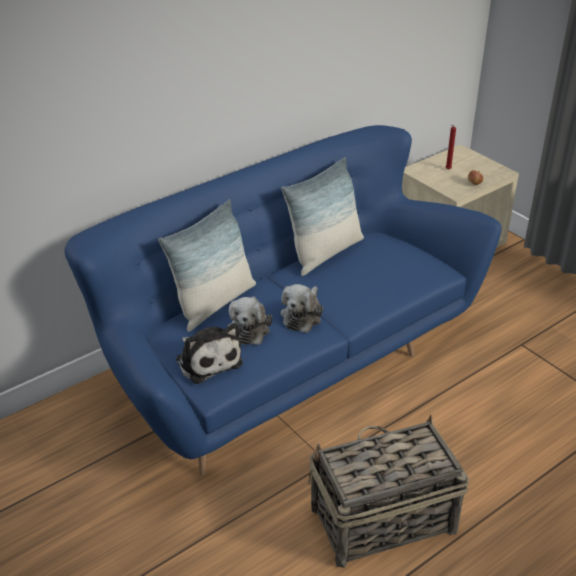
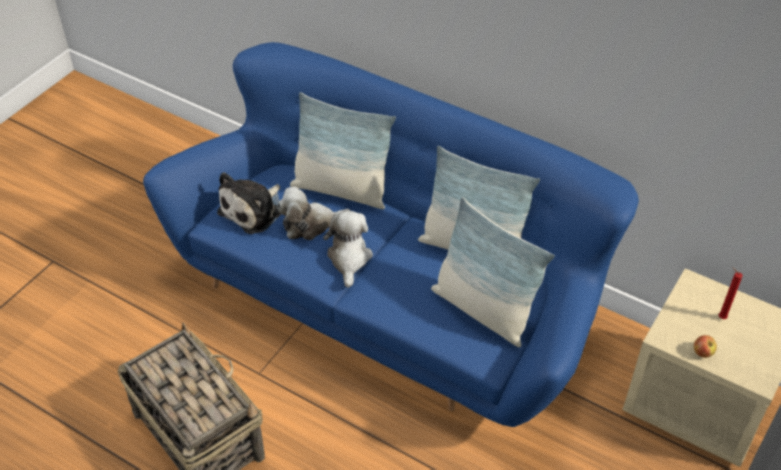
camera: 70 degrees right, 10 degrees up
plush toy [281,284,323,333] -> plush toy turned 90 degrees clockwise [323,211,373,288]
none -> pillow [431,197,555,347]

